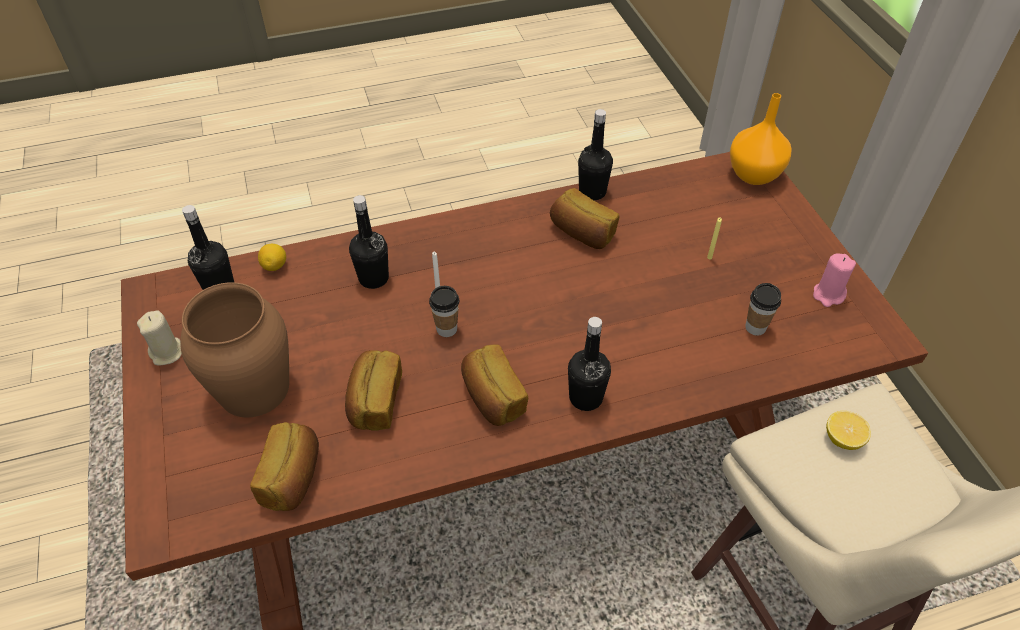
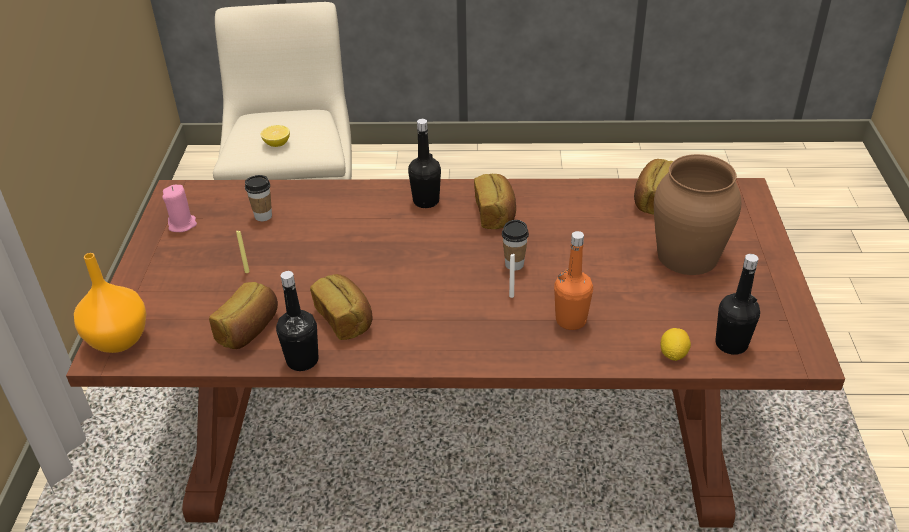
camera: 160 degrees left, 10 degrees down
beige candle [137,310,182,365] -> none
bread [345,350,402,431] -> bread moved to [209,282,278,349]
black bottle [349,195,389,289] -> orange bottle [554,231,593,330]

